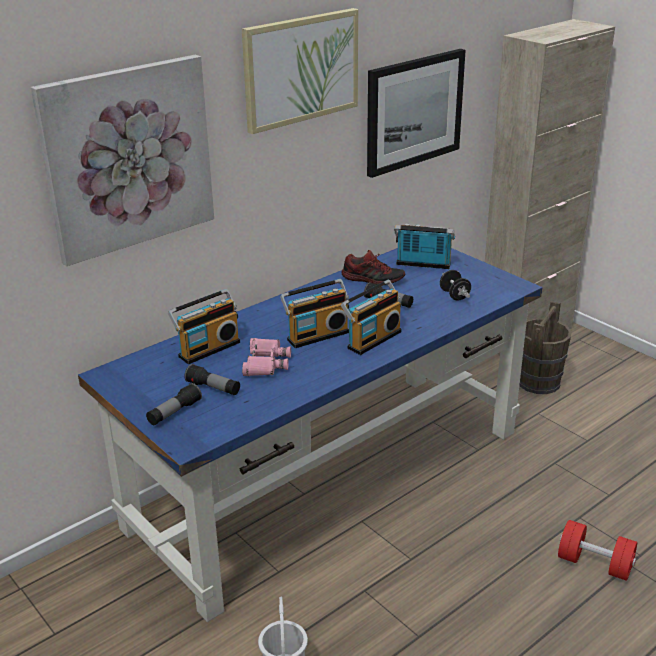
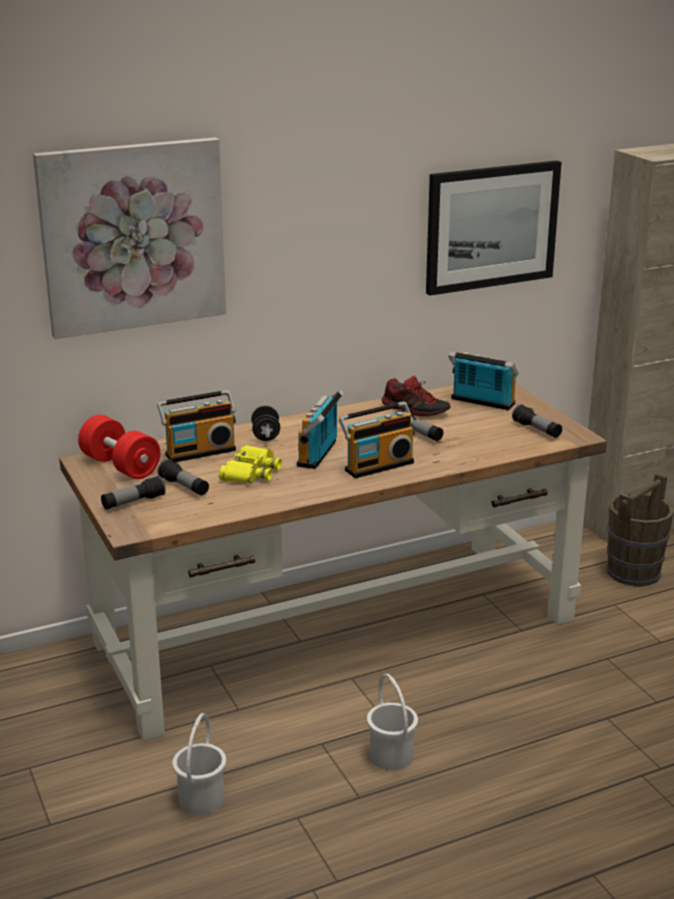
camera: 15 degrees right, 5 degrees down
blue desk [78,248,542,622] -> brown desk [59,383,607,741]
picture [242,8,358,134] -> none
pink binoculars [242,338,291,376] -> yellow binoculars [219,445,282,483]
radio [280,279,349,348] -> radio turned 120 degrees clockwise [297,390,344,469]
black dumbbell [440,270,471,301] -> black dumbbell moved to [251,406,280,441]
red dumbbell [558,520,637,581] -> red dumbbell moved to [78,415,160,479]
none -> white bucket [367,674,418,770]
none -> flashlight [512,404,562,438]

